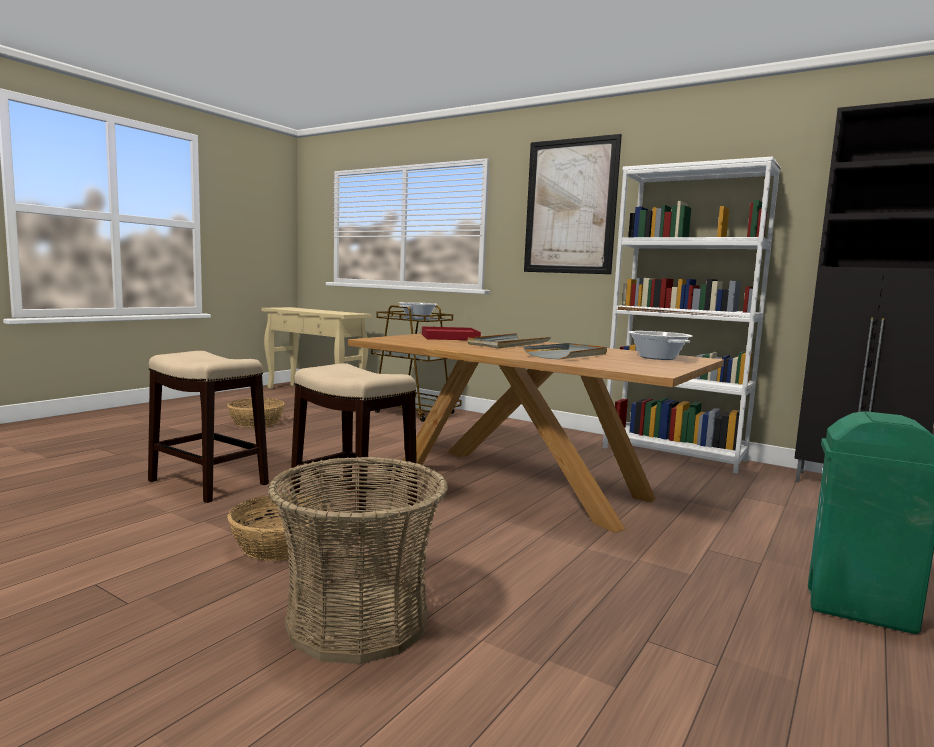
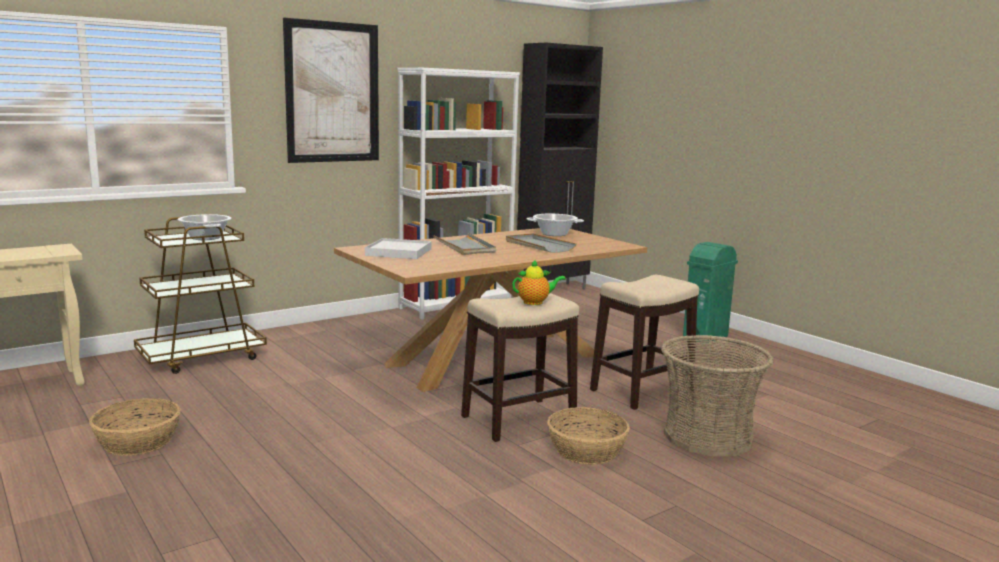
camera: 70 degrees left, 5 degrees up
stool [148,351,269,503] -> stool moved to [590,275,699,410]
red tray [422,326,481,340] -> white tray [365,238,432,259]
none -> teapot [512,260,566,305]

